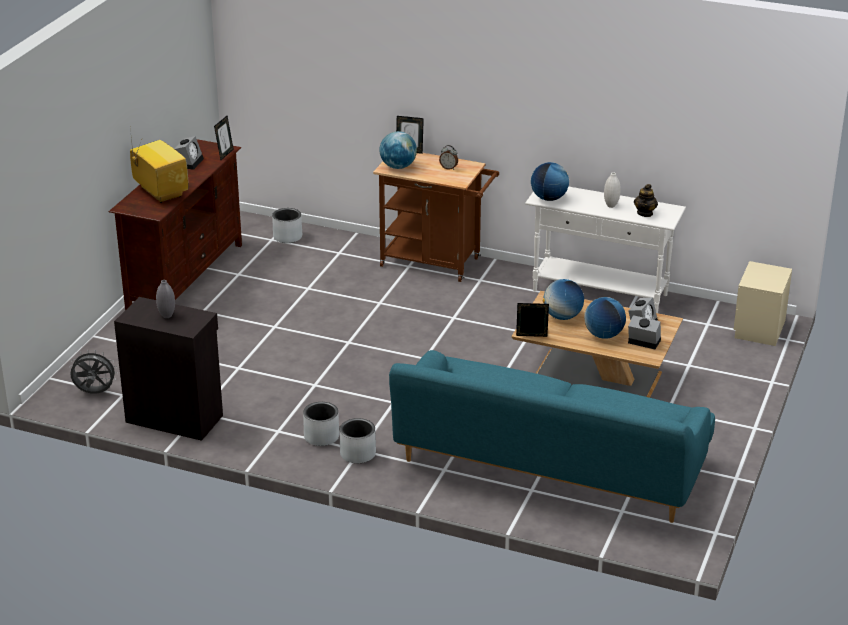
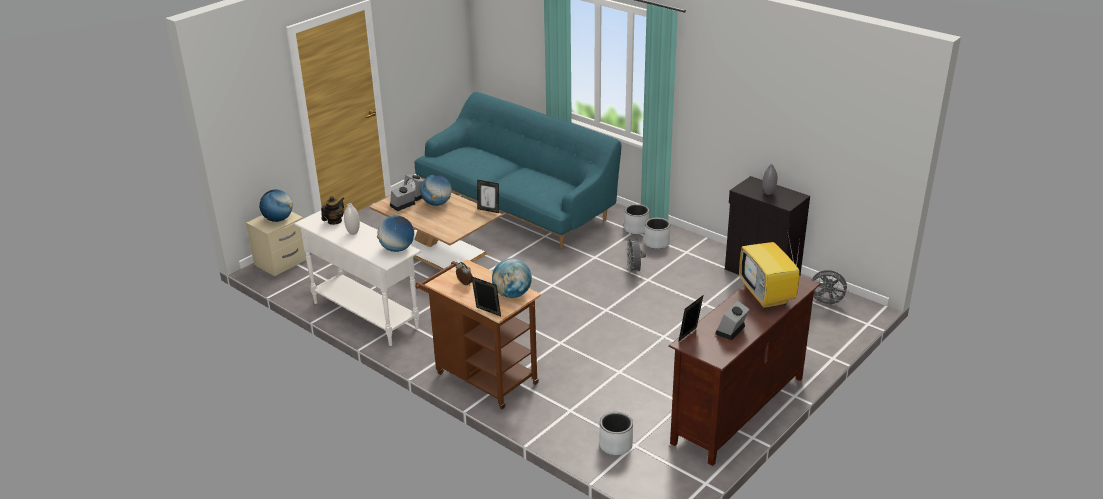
camera: 160 degrees left, 0 degrees up
globe [543,279,584,320] -> globe moved to [259,189,293,222]
none -> grey fan [626,238,646,273]

